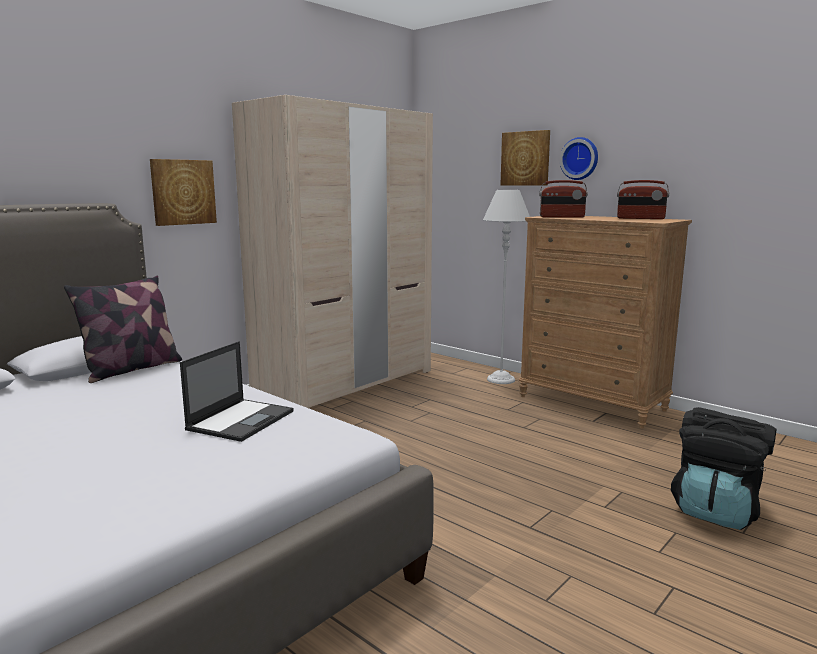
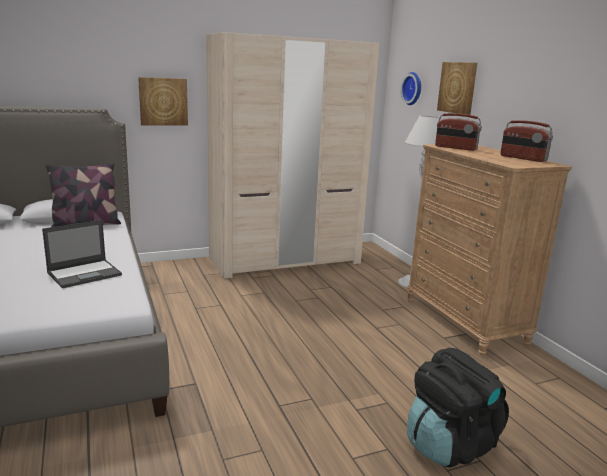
camera: 25 degrees right, 5 degrees up
wall clock [560,137,598,180] -> wall clock moved to [401,72,421,105]

